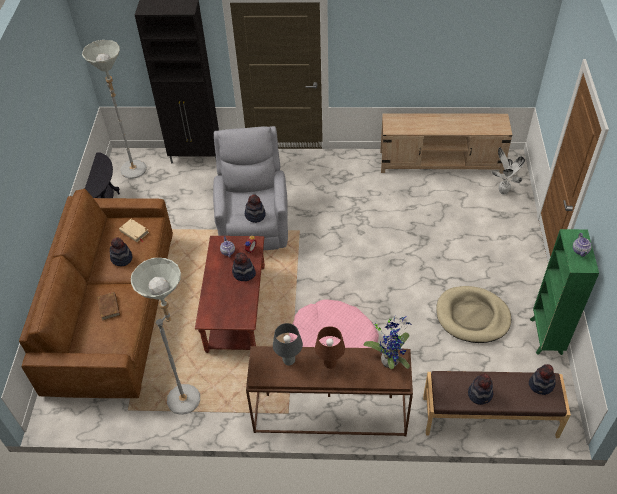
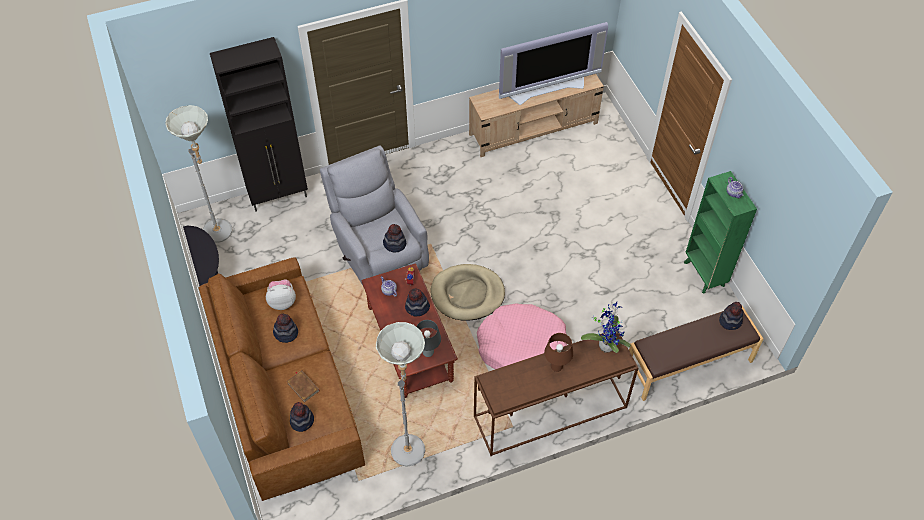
camera: 25 degrees left, 5 degrees up
beige book [119,219,149,242] -> plush toy [266,279,296,310]
grey table lamp [273,323,303,365] -> grey table lamp moved to [416,320,441,357]
beige dog bed [436,286,512,343] -> beige dog bed moved to [431,264,505,320]
hat [468,374,493,405] -> hat moved to [290,402,314,432]
potted plant [492,147,525,195] -> none
none -> television [499,22,608,105]

